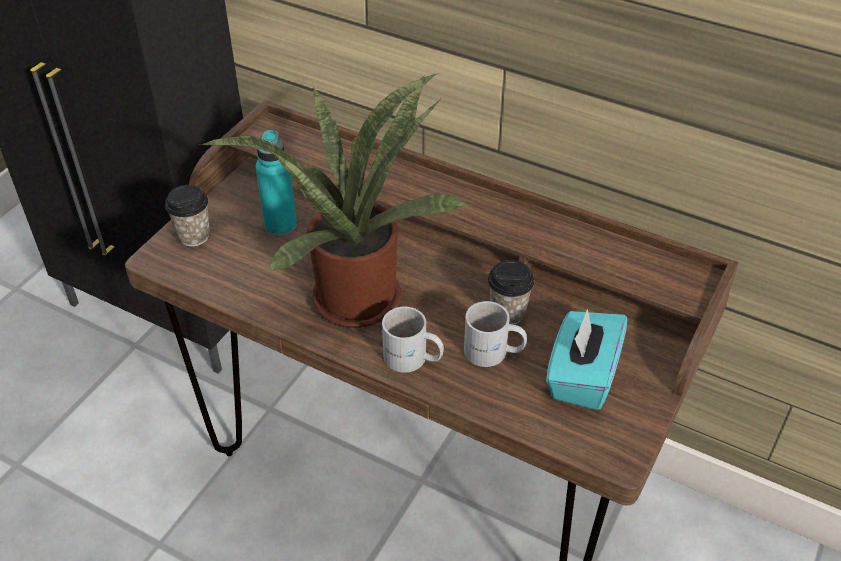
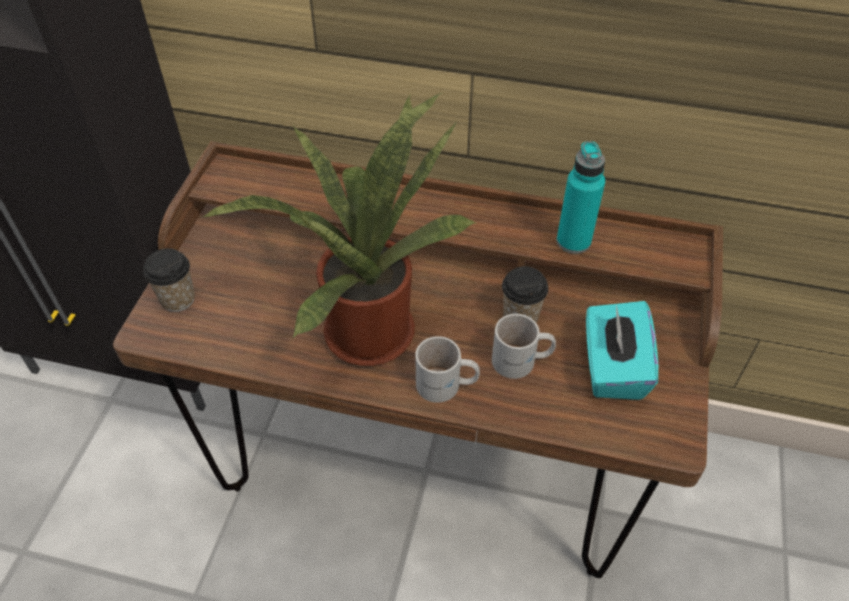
camera: 15 degrees left, 5 degrees up
turquoise bottle [256,130,297,236] -> turquoise bottle moved to [557,141,605,254]

